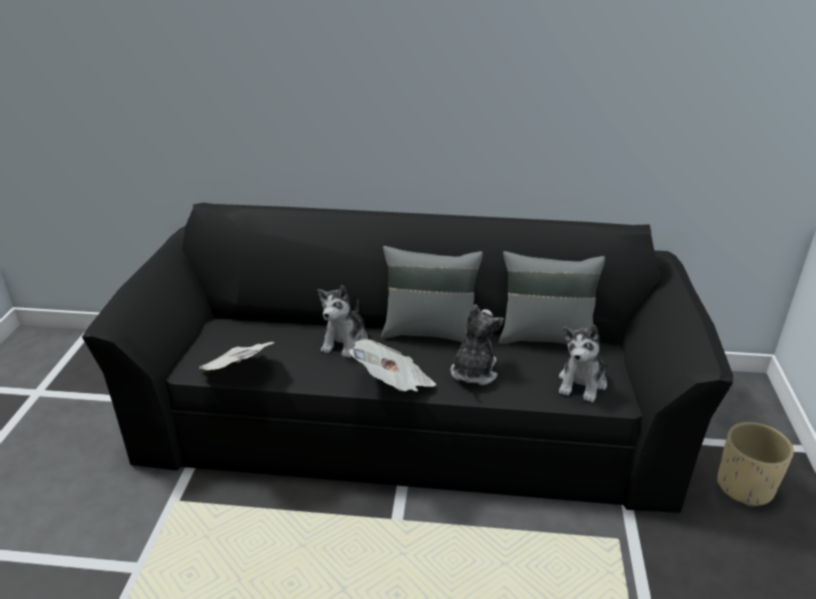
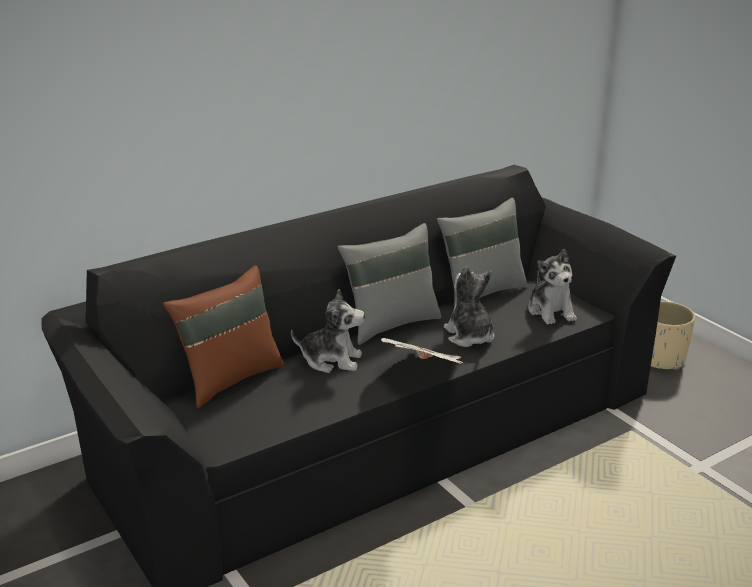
camera: 40 degrees left, 5 degrees down
newspaper [199,342,274,370] -> none
plush toy [318,285,368,358] -> plush toy turned 60 degrees counterclockwise [291,289,365,373]
none -> brown pillow [163,266,284,408]

